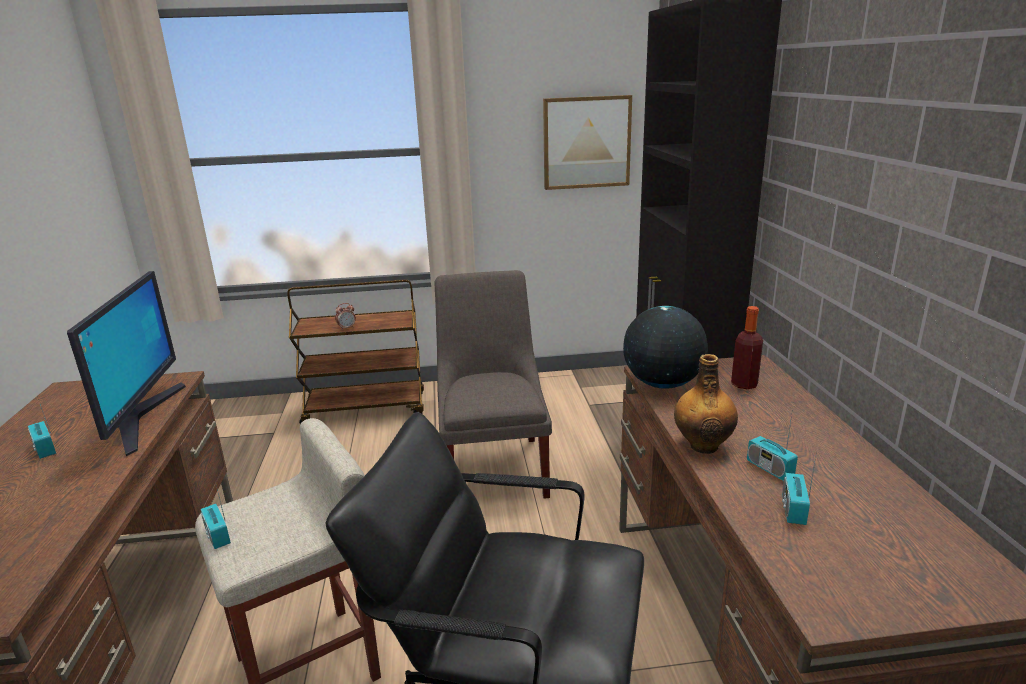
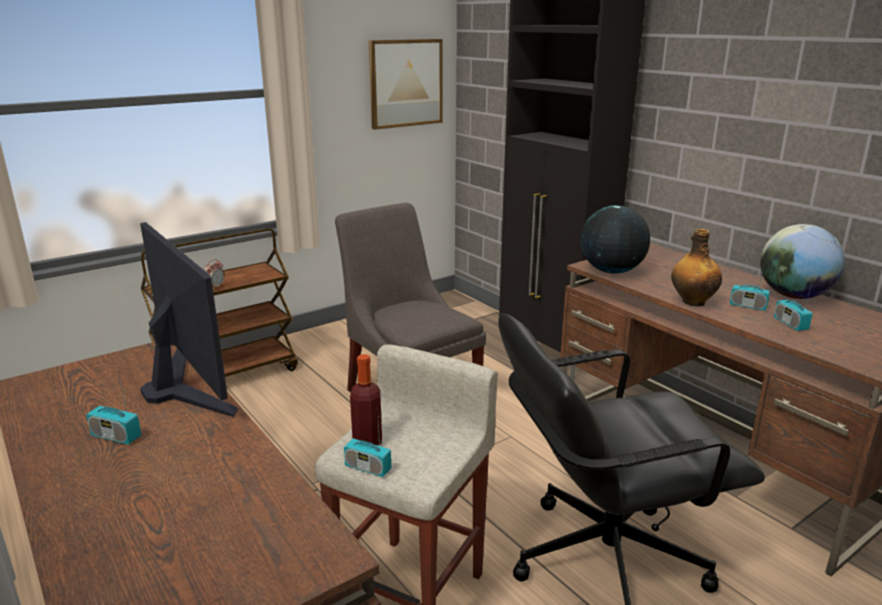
camera: 30 degrees left, 0 degrees up
bottle [731,306,763,389] -> bottle moved to [350,354,382,445]
none -> globe [760,224,845,299]

